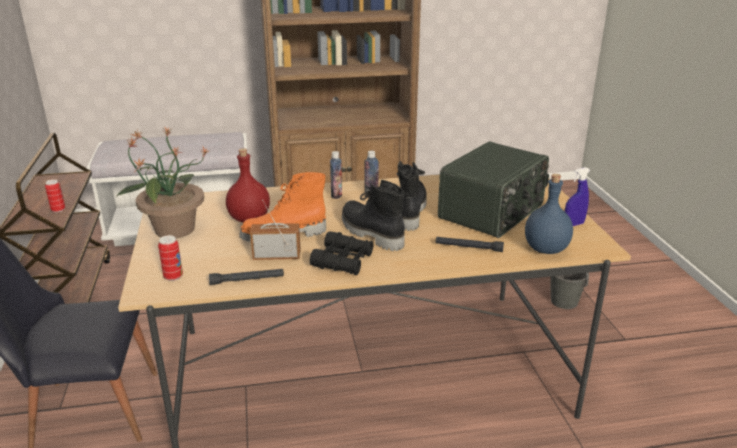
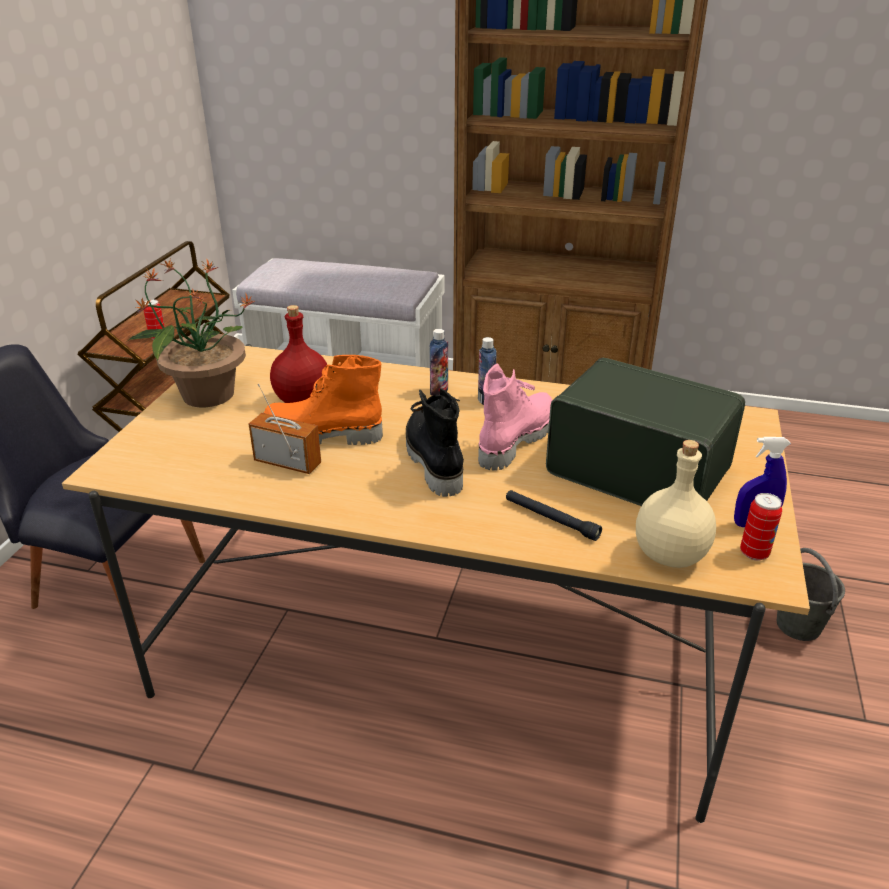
camera: 25 degrees right, 5 degrees up
can [158,235,183,281] -> can moved to [740,493,782,561]
black flashlight [209,269,284,285] -> none
black binoculars [310,231,374,275] -> none
black boot [397,161,427,231] -> pink boot [478,363,553,471]
radio [438,141,549,238] -> radio turned 120 degrees counterclockwise [546,358,745,506]
blue bottle [525,174,573,254] -> beige bottle [636,440,716,568]

